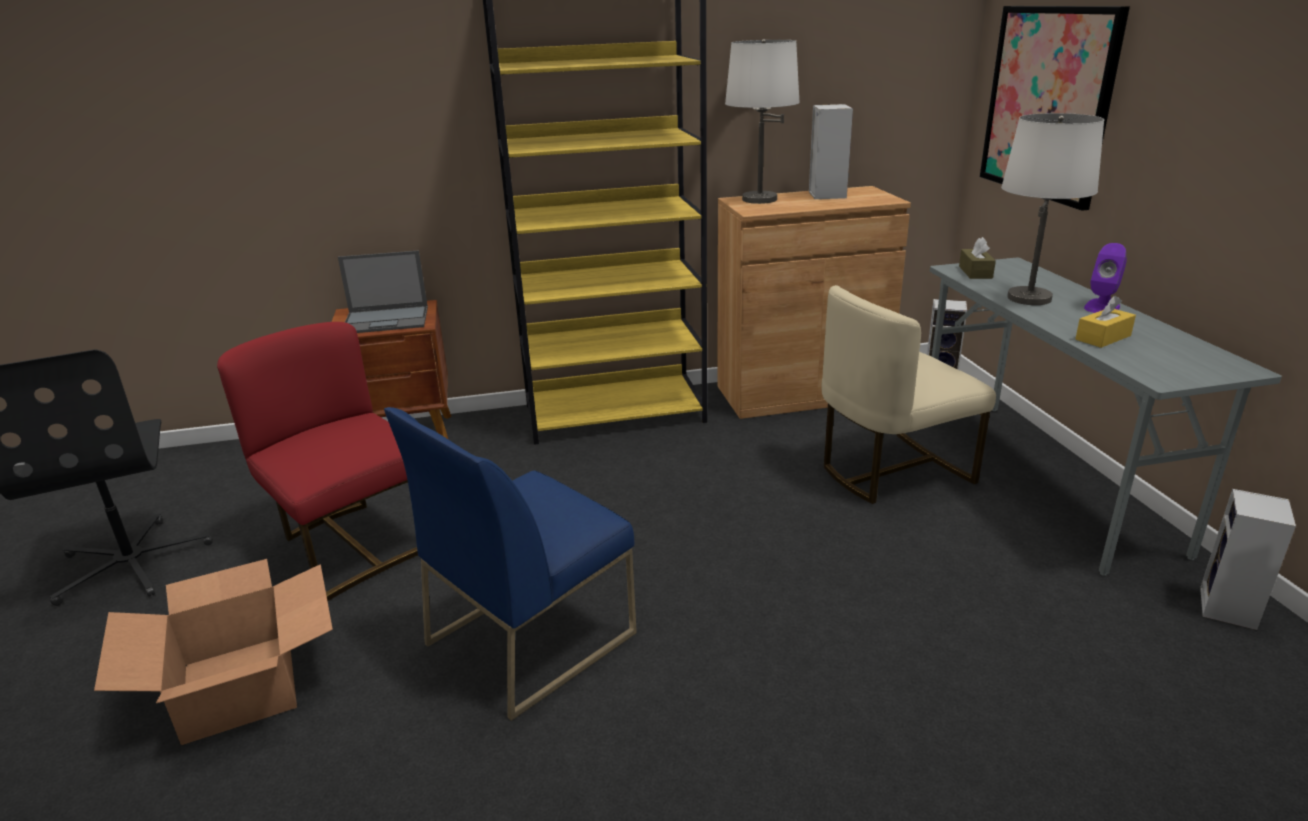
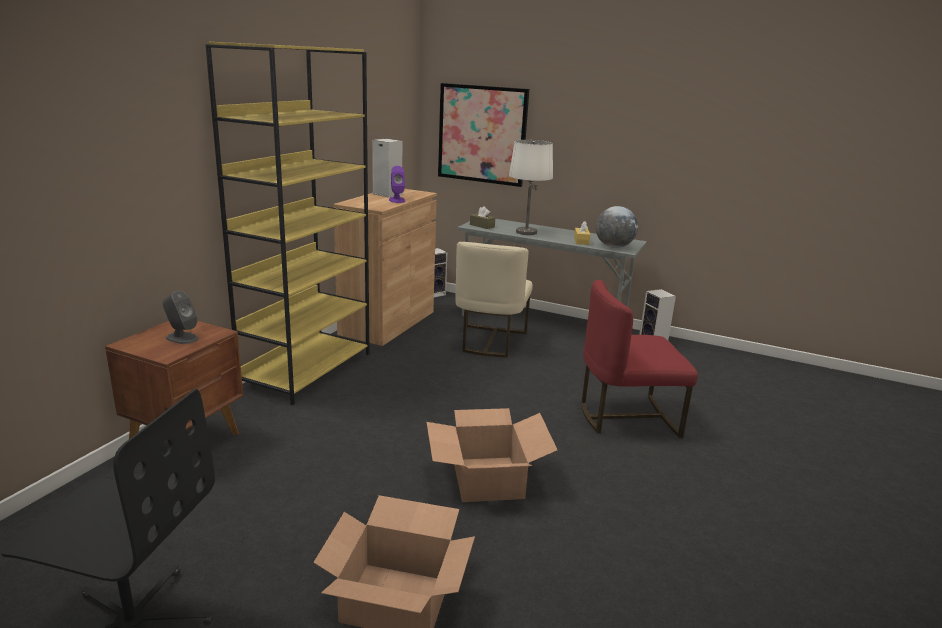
camera: 55 degrees left, 5 degrees down
red chair [217,322,418,601] -> red chair moved to [581,280,698,438]
laptop [338,250,428,333] -> grey speaker [162,291,199,344]
blue chair [384,407,637,721] -> cardboard box [426,408,557,502]
white table lamp [725,39,800,204] -> none
purple speaker [1084,243,1127,313] -> purple speaker moved to [389,166,405,203]
none -> globe [596,206,638,248]

